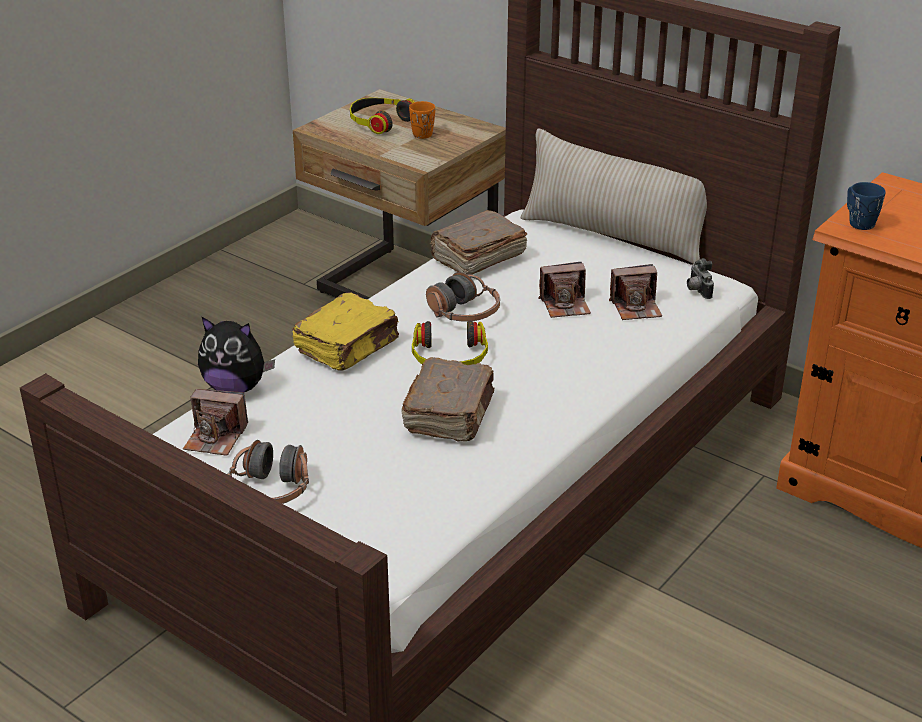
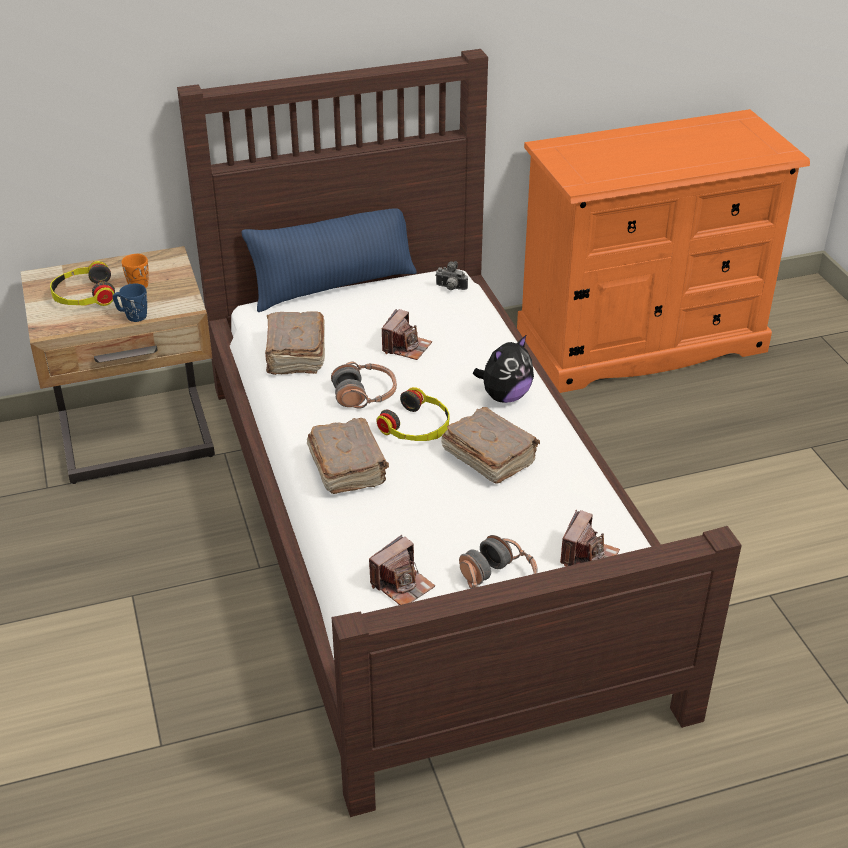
camera: 55 degrees left, 5 degrees up
plush toy [198,317,275,392] -> plush toy moved to [473,334,534,403]
yellow book [292,293,399,371] -> brown book [307,418,389,494]
beige pillow [521,129,707,264] -> blue pillow [242,208,417,312]
camera [609,264,662,320] -> camera moved to [560,510,620,567]
blue mug [847,182,886,230] -> blue mug moved to [113,283,147,322]

